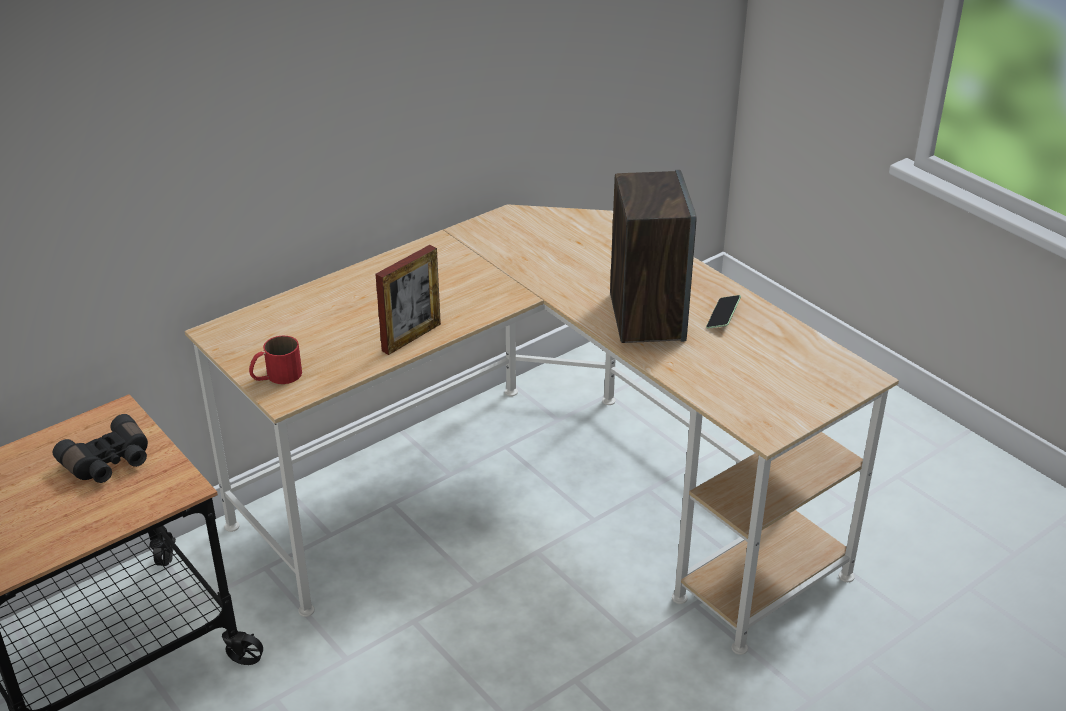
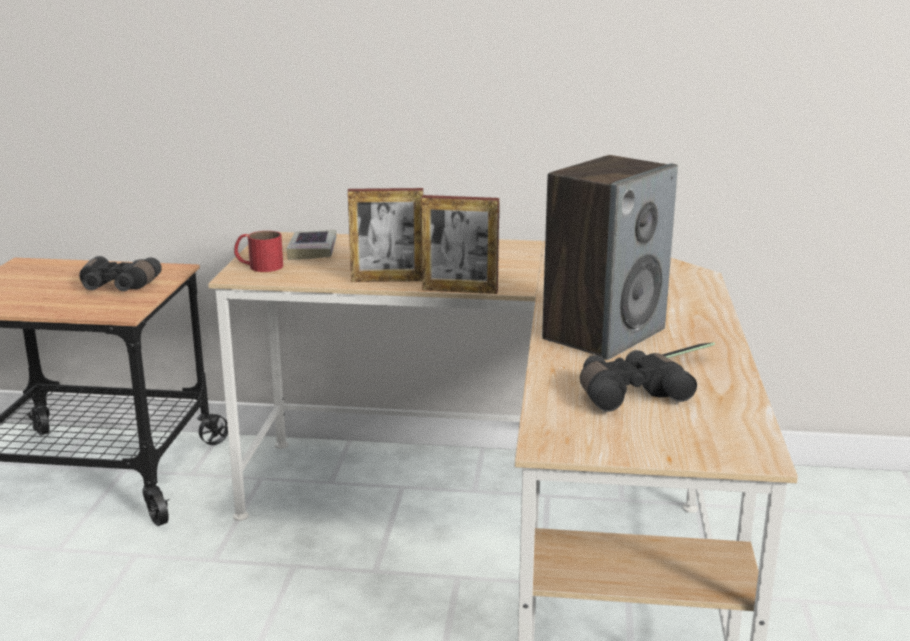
camera: 45 degrees right, 15 degrees down
none -> book [286,230,337,260]
none -> picture frame [421,195,499,294]
none -> black binoculars [580,350,697,412]

